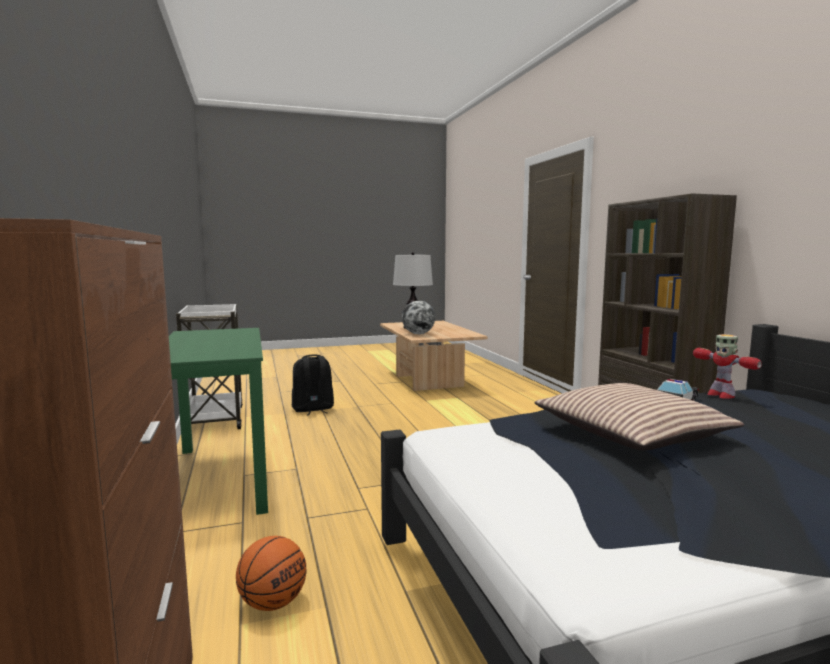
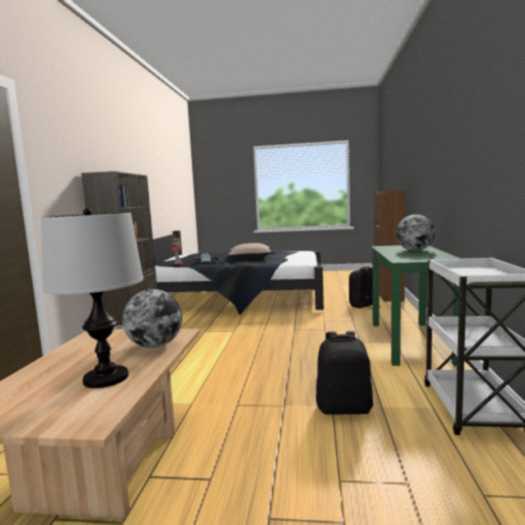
camera: 155 degrees left, 0 degrees up
basketball [236,536,306,611] -> black backpack [349,267,382,309]
none -> globe [396,215,435,251]

